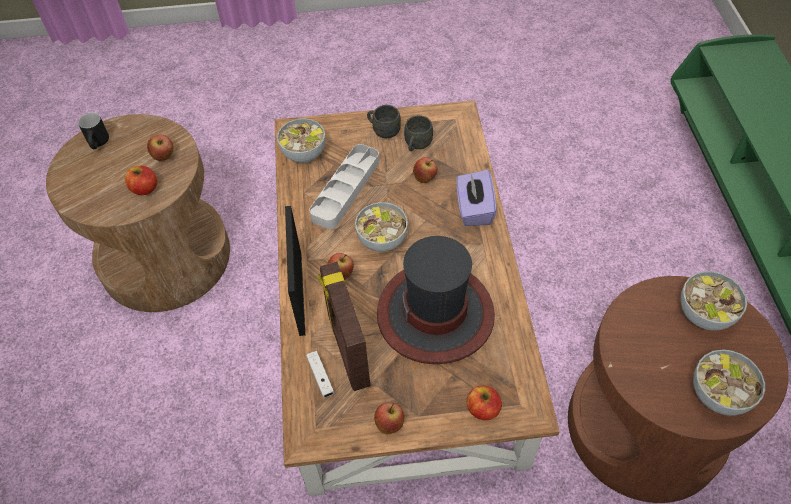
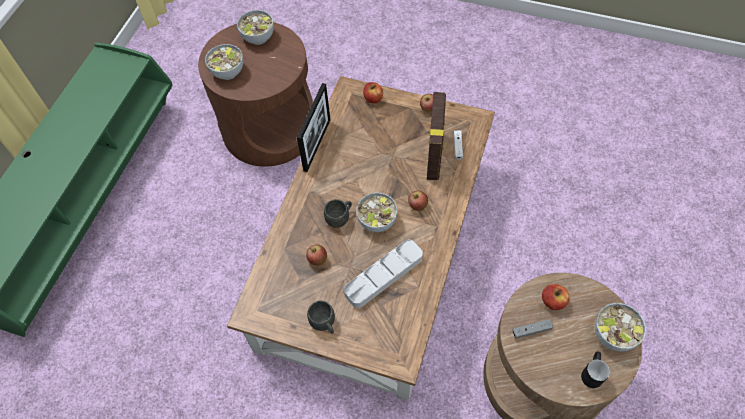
camera: 155 degrees left, 5 degrees up
apple [147,135,174,161] -> grey game controller [512,319,553,338]
bowl [277,118,325,163] -> bowl moved to [595,303,646,352]
picture frame [285,206,305,336] -> picture frame moved to [297,83,331,172]
hat [377,236,495,364] -> none
grey mug [404,115,433,151] -> grey mug moved to [324,199,352,228]
purple tissue box [456,170,496,226] -> none

